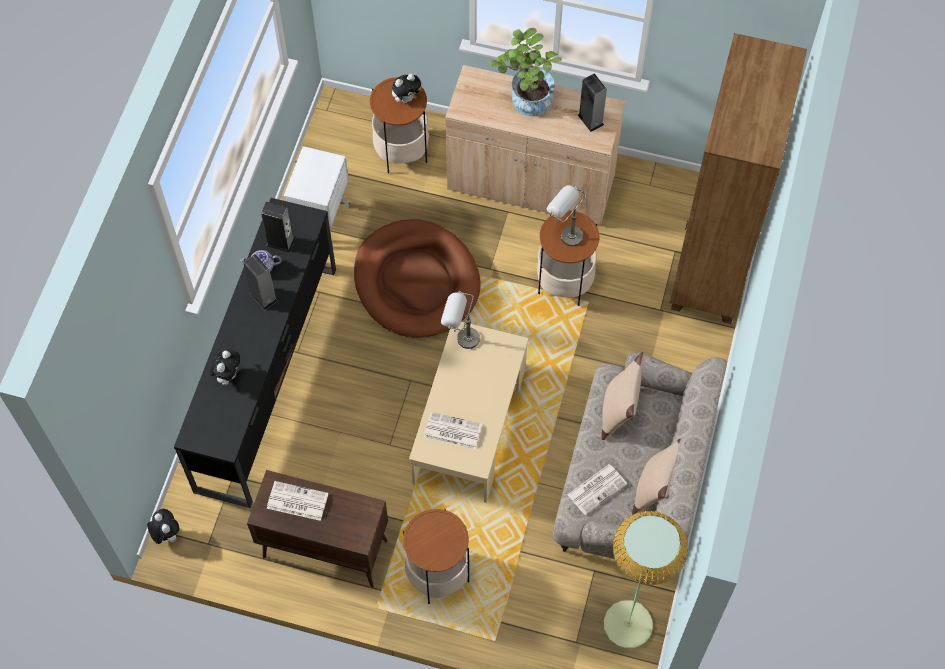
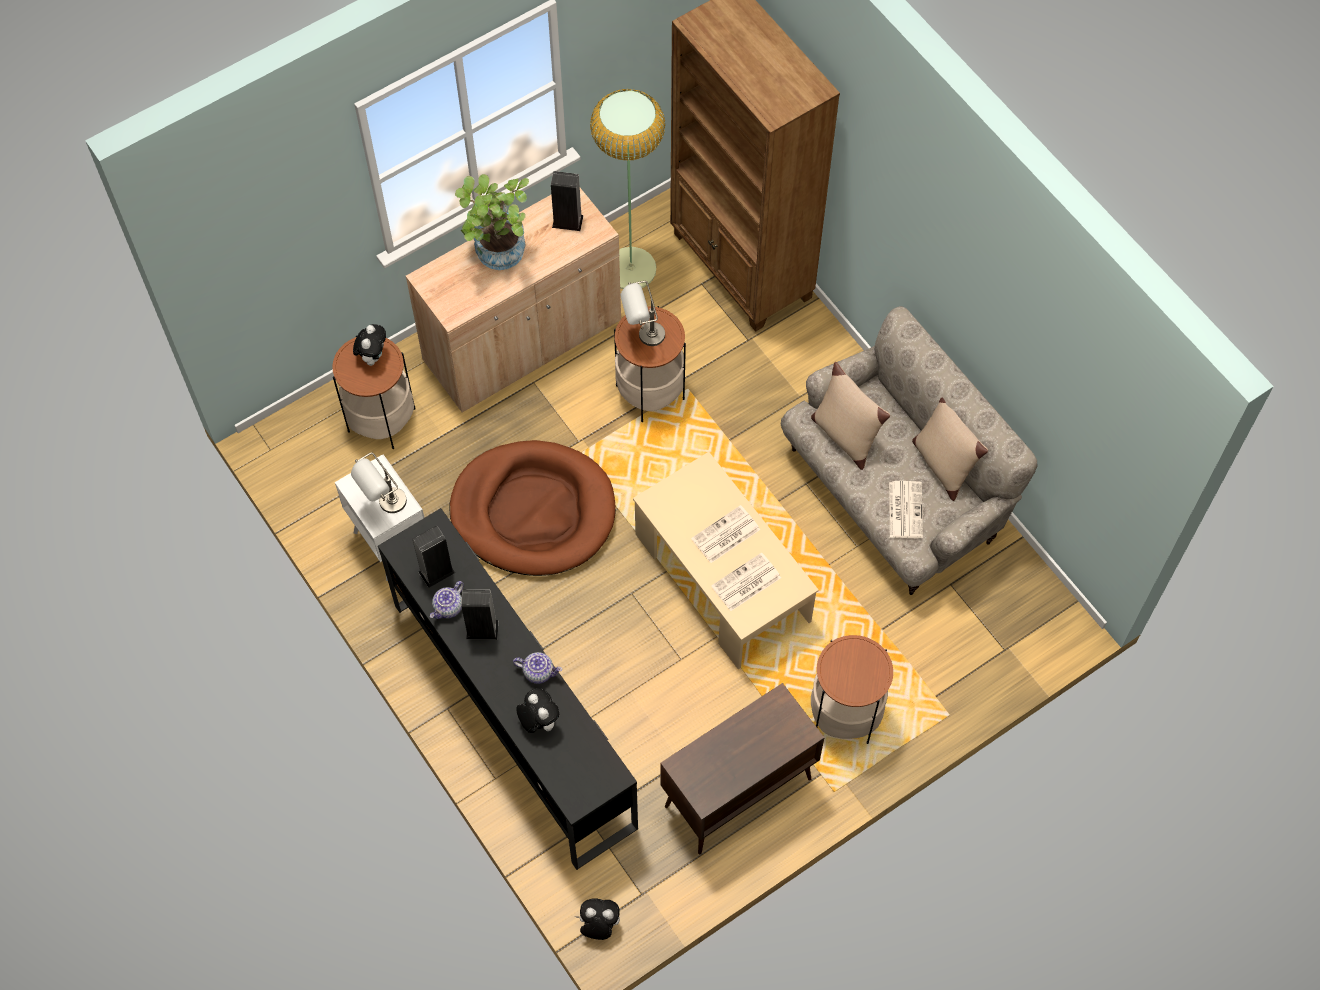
camera: 50 degrees left, 0 degrees up
newspaper [267,481,328,521] -> newspaper moved to [691,505,760,563]
grey table lamp [441,291,480,349] -> grey table lamp moved to [351,452,407,513]
floor lamp [604,511,688,649] -> floor lamp moved to [590,89,666,289]
none -> teapot [513,652,563,684]

